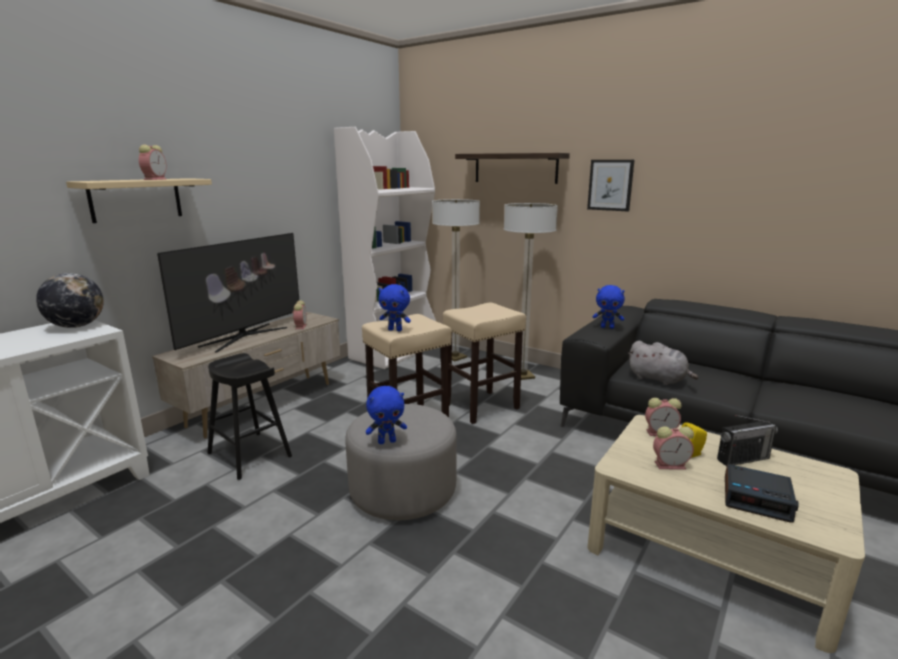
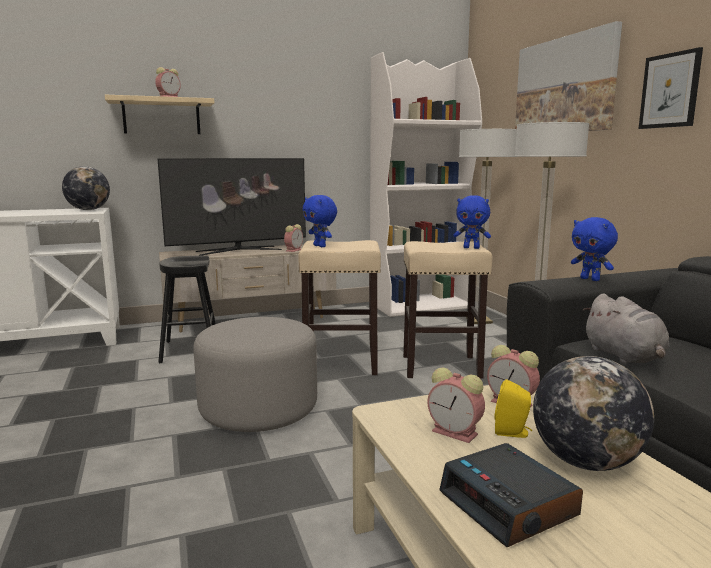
camera: 35 degrees right, 5 degrees down
blue plush toy [366,386,407,444] -> blue plush toy moved to [453,195,491,249]
shelf [455,153,570,184] -> picture [515,21,622,131]
radio [717,415,778,466] -> globe [533,356,654,471]

